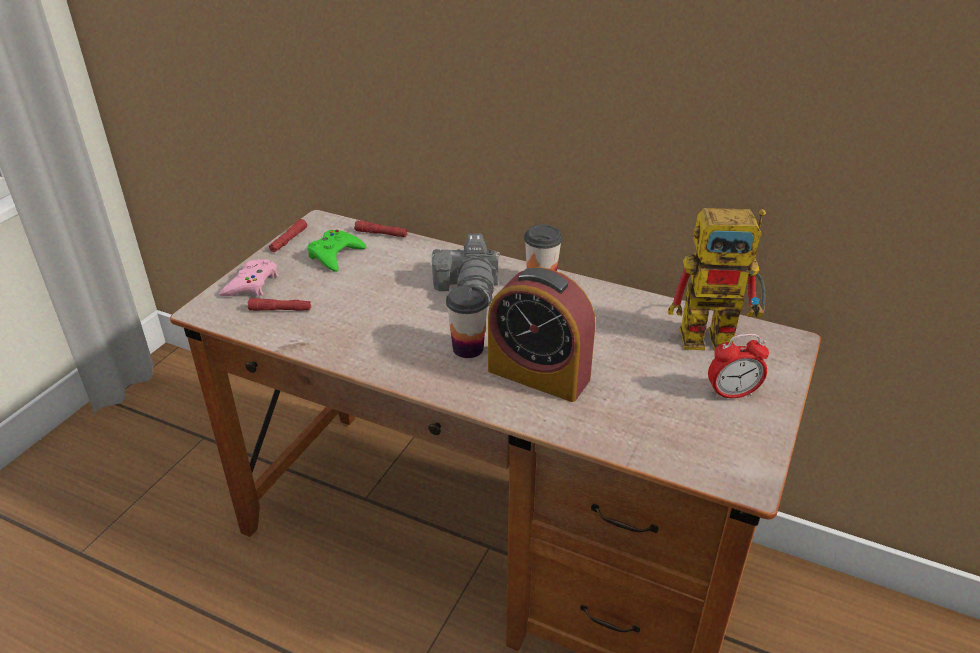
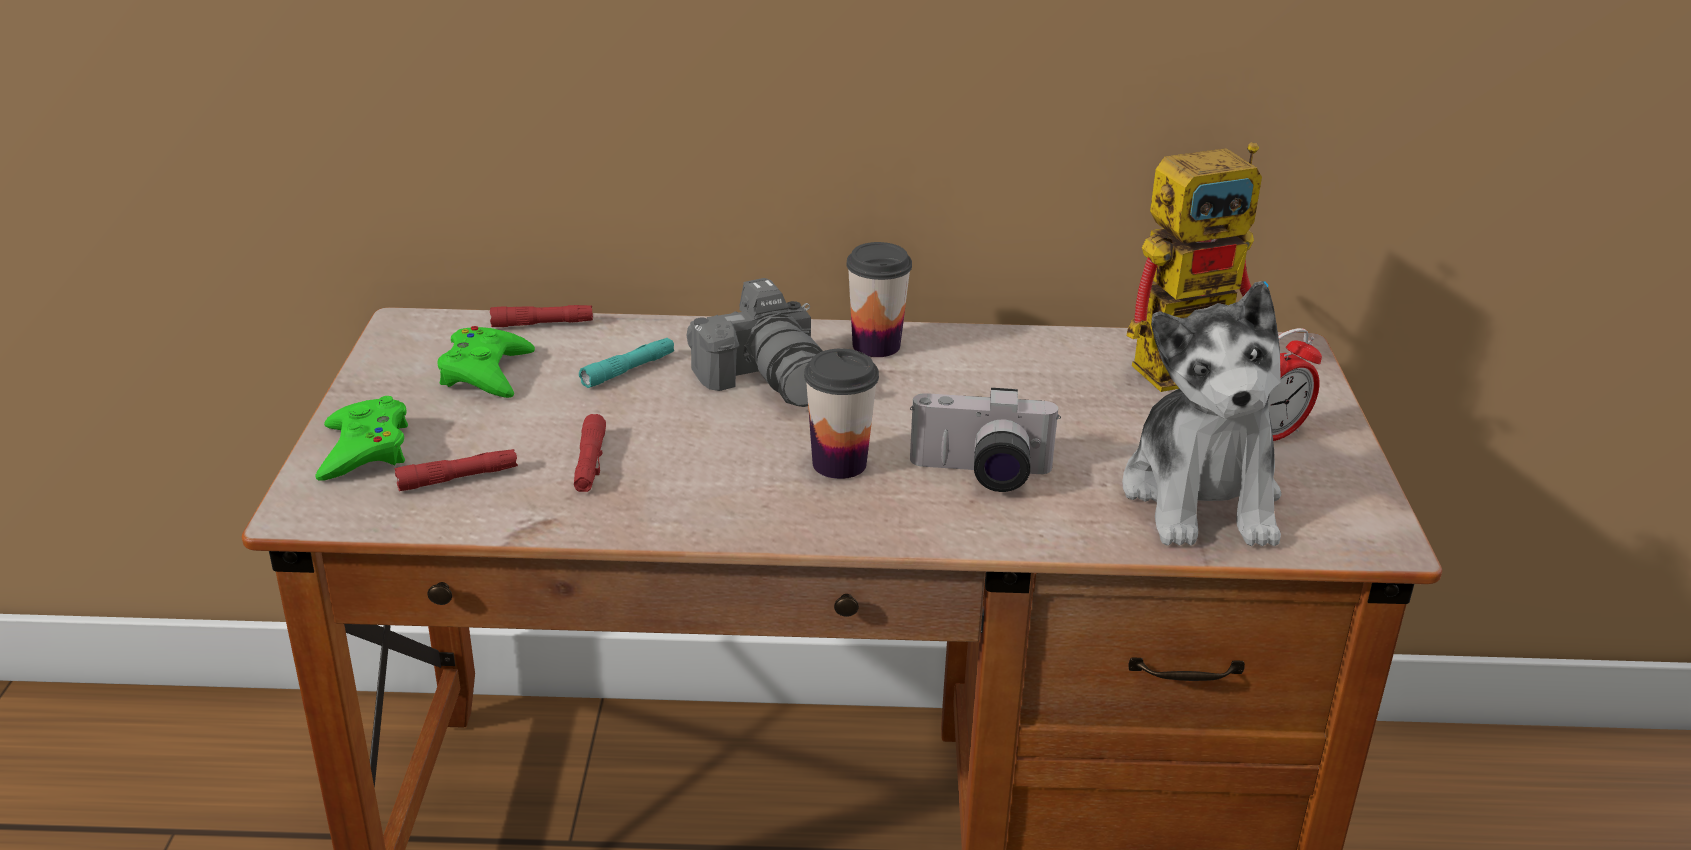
camera: 25 degrees left, 5 degrees down
pink game controller [219,259,279,296] -> green game controller [315,396,408,480]
red flashlight [269,219,307,252] -> red flashlight moved to [574,414,606,492]
alarm clock [488,267,595,402] -> camera [910,388,1061,492]
none -> turquoise flashlight [579,338,674,388]
none -> plush toy [1122,281,1281,546]

